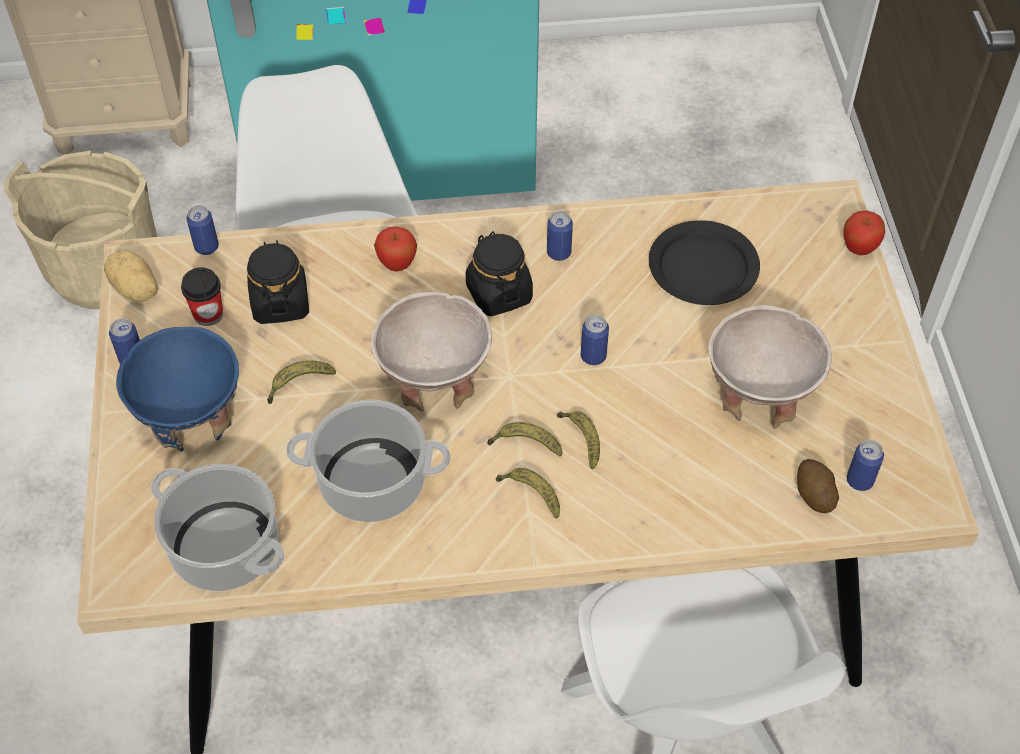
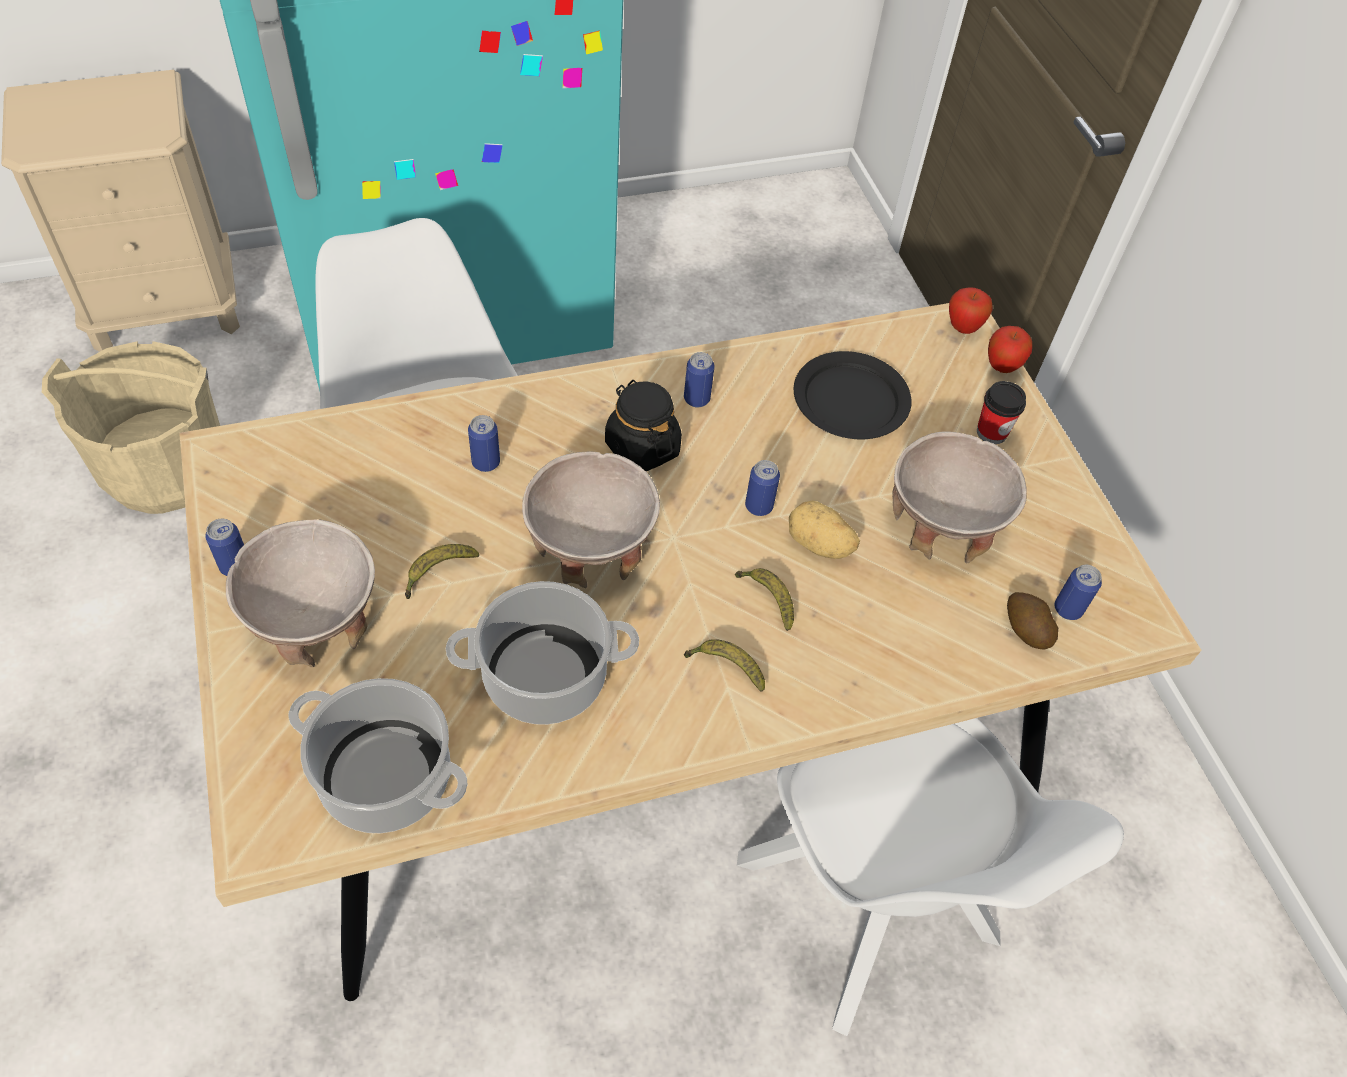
camera: 15 degrees left, 0 degrees up
potato [104,250,158,302] -> potato moved to [789,501,860,559]
blue bowl [116,327,239,451] -> beige bowl [226,519,375,667]
cup [181,267,223,326] -> cup moved to [977,381,1026,444]
can [186,205,219,255] -> can moved to [468,415,500,472]
black jar [247,240,309,324] -> none
apple [374,227,417,272] -> apple moved to [949,287,993,334]
banana [487,422,563,457] -> none

